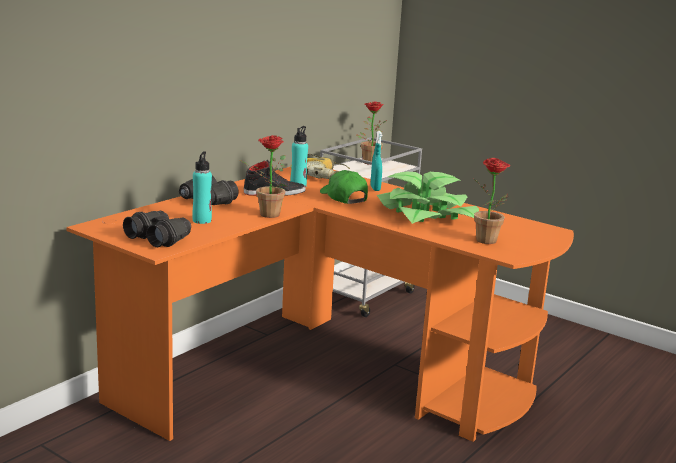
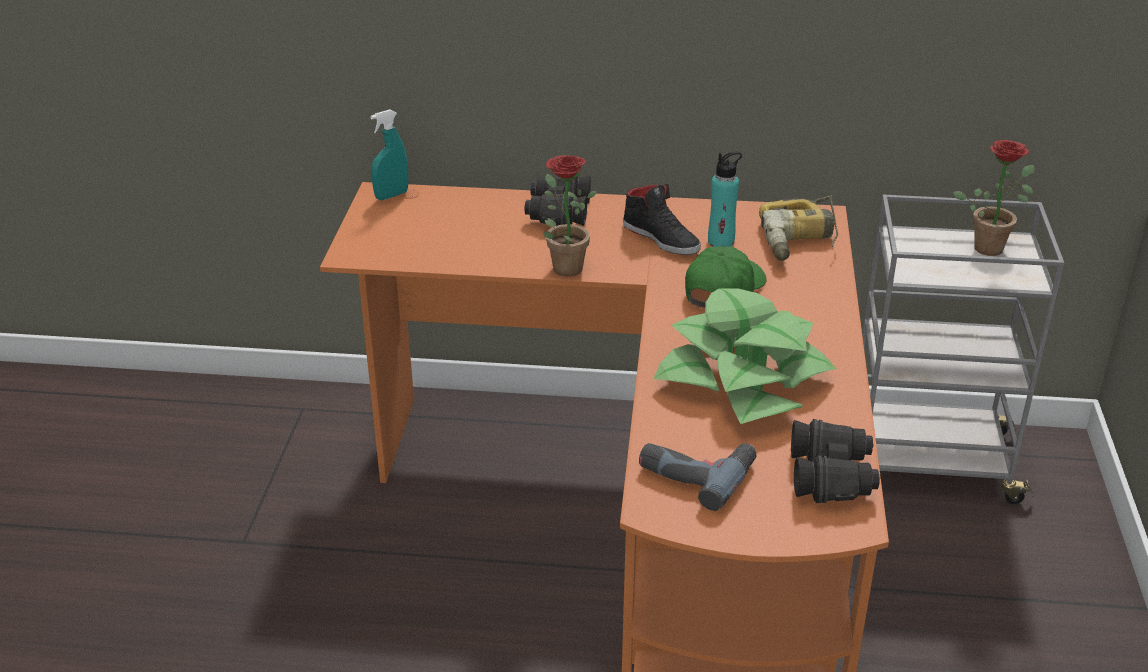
camera: 60 degrees right, 15 degrees up
black binoculars [123,211,191,247] -> black binoculars moved to [791,419,880,503]
turquoise bottle [192,151,212,224] -> none
turquoise spray bottle [370,131,382,191] -> turquoise spray bottle moved to [370,109,408,200]
potted plant [474,158,510,244] -> power drill [639,443,757,511]

